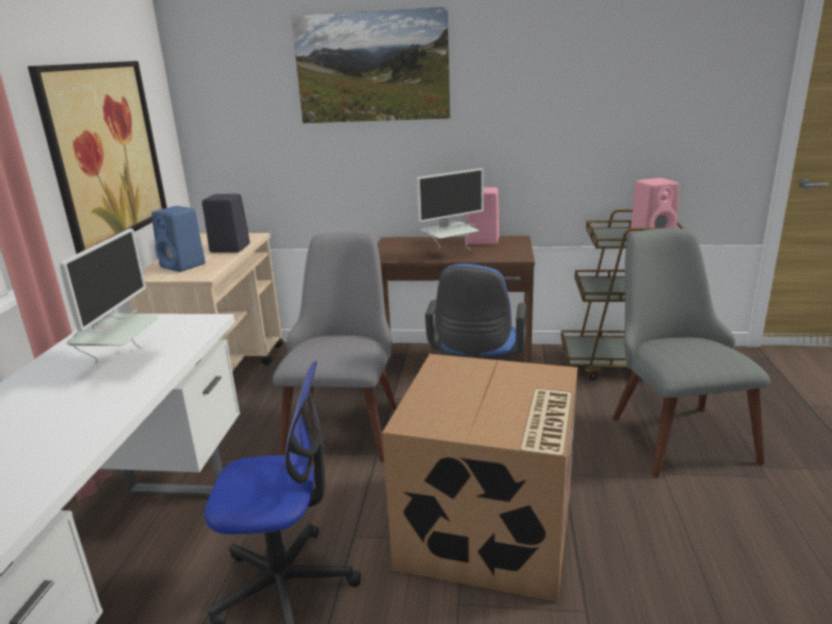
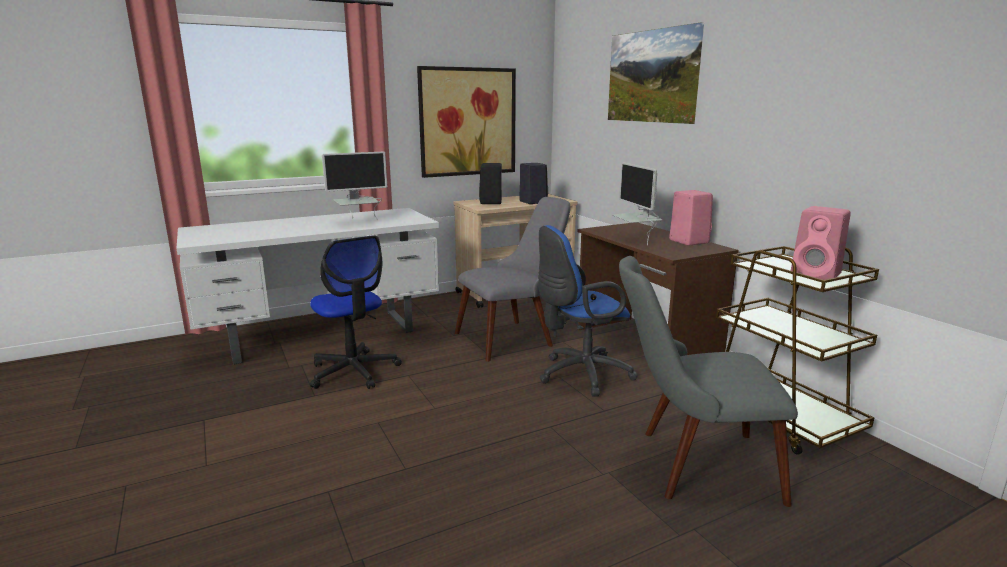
camera: 55 degrees right, 5 degrees down
blue speaker [151,206,205,272] -> black speaker [479,163,502,204]
cardboard box [382,354,578,602] -> none
monitor [416,168,484,250] -> monitor turned 45 degrees clockwise [613,162,662,245]
grey chair [612,228,770,478] -> grey chair turned 135 degrees counterclockwise [619,256,798,507]

